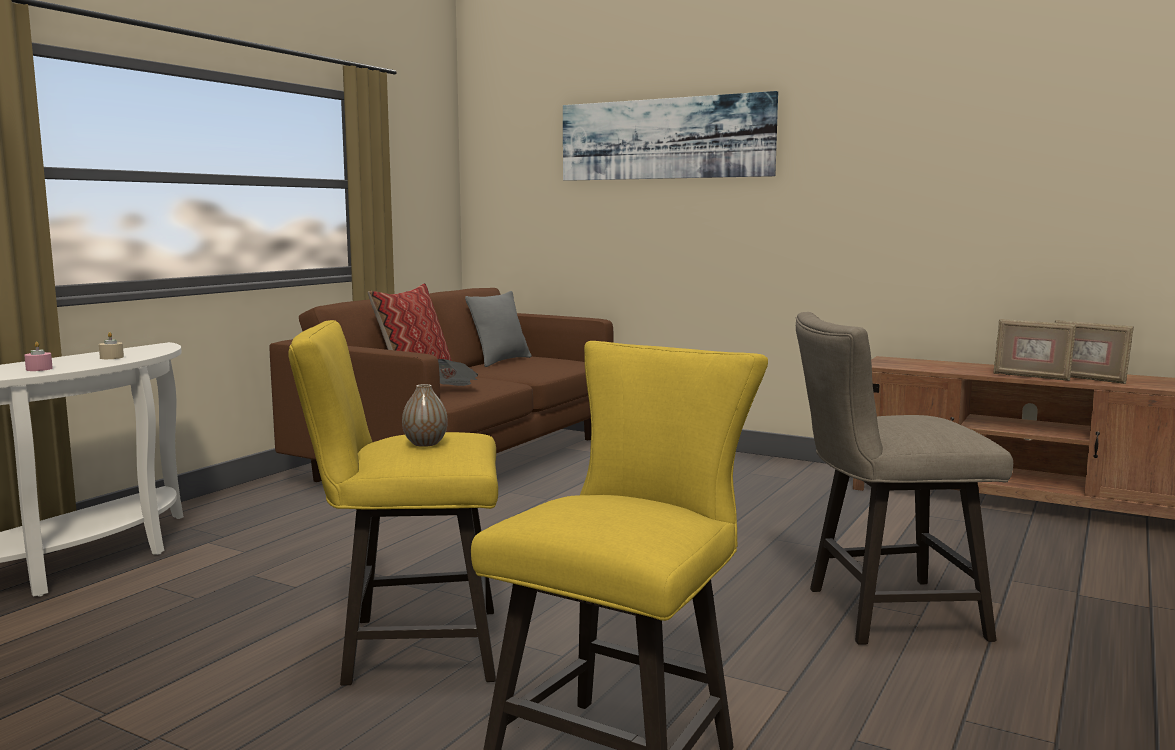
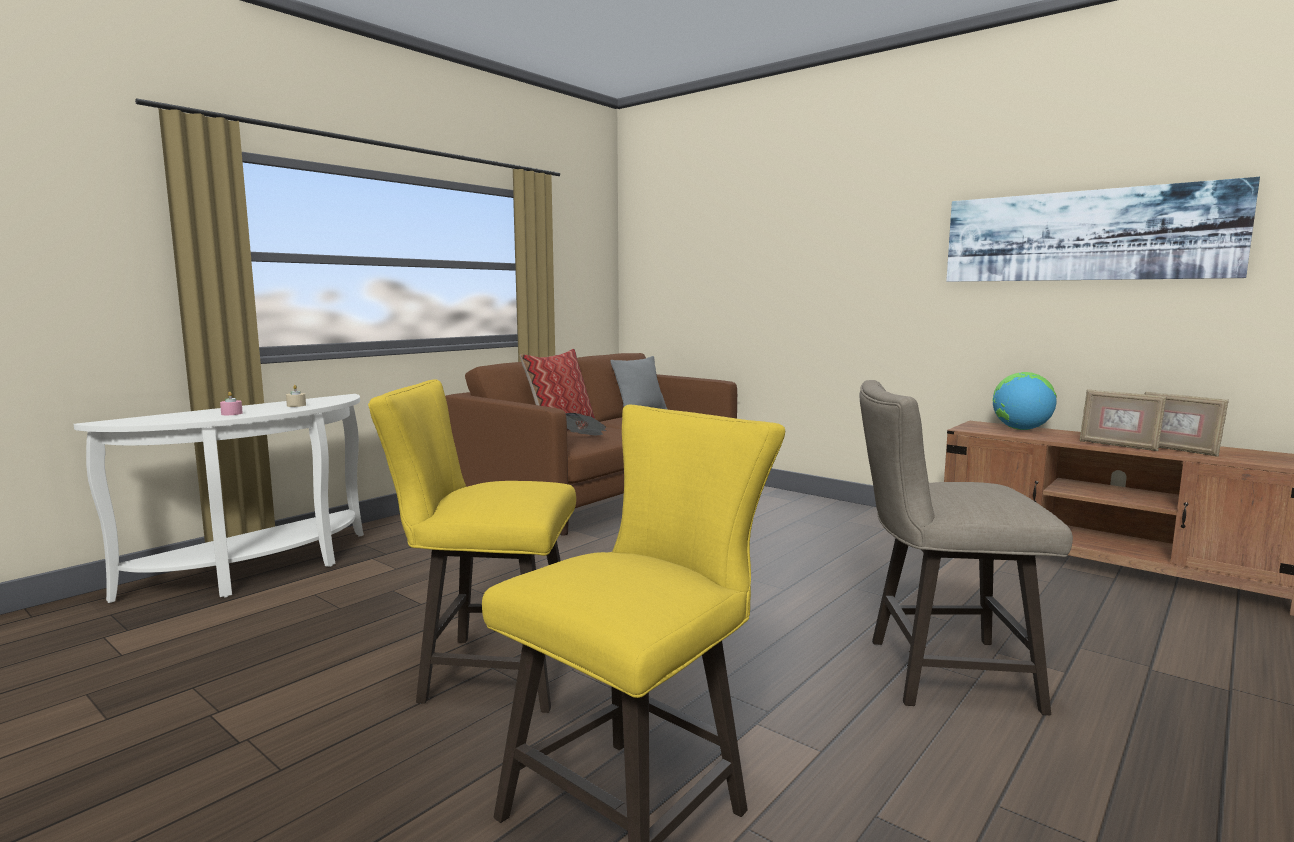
camera: 10 degrees right, 0 degrees up
vase [402,384,448,447] -> none
picture [563,91,778,181] -> picture moved to [946,177,1260,282]
none -> globe [992,372,1057,430]

